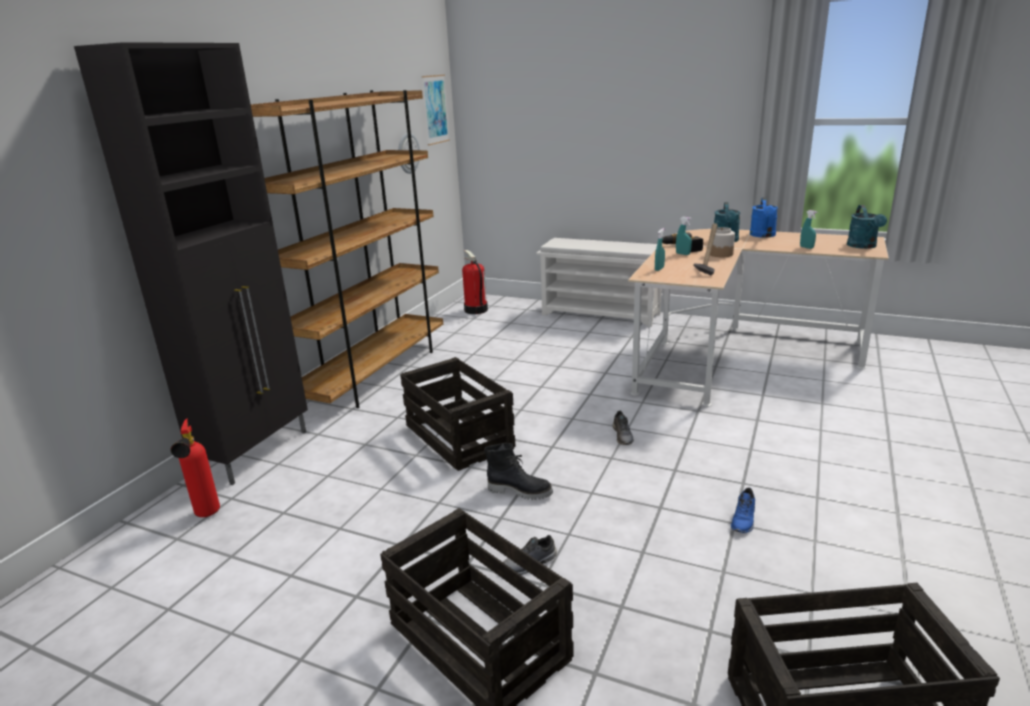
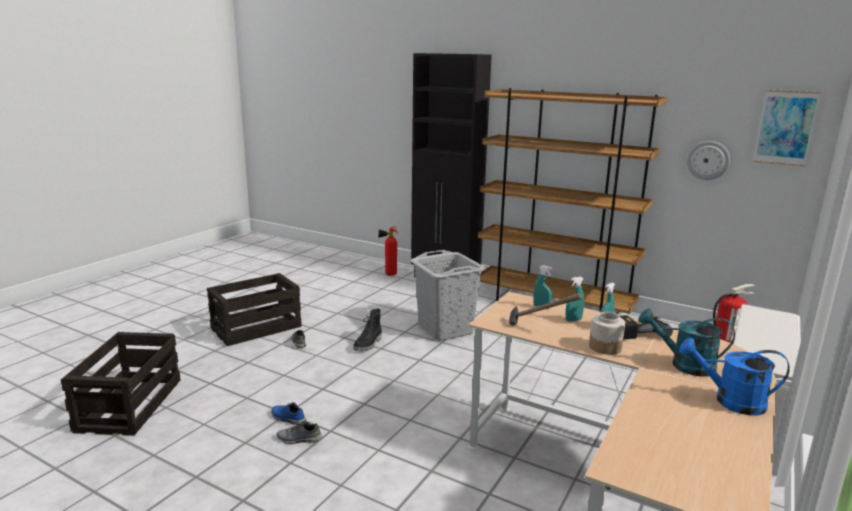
camera: 95 degrees right, 5 degrees down
crate [400,357,516,471] -> grey laundry basket [410,250,486,341]
grey shoe [613,411,634,445] -> grey shoe moved to [276,421,322,444]
turquoise spray bottle [800,210,817,249] -> turquoise spray bottle moved to [565,277,584,322]
turquoise watering can [847,205,887,249] -> none

